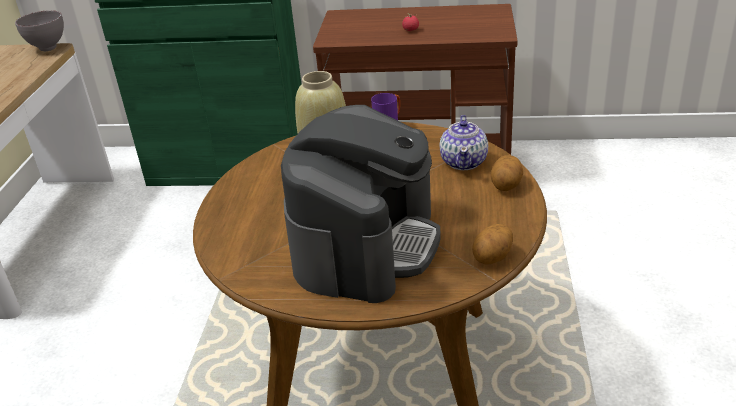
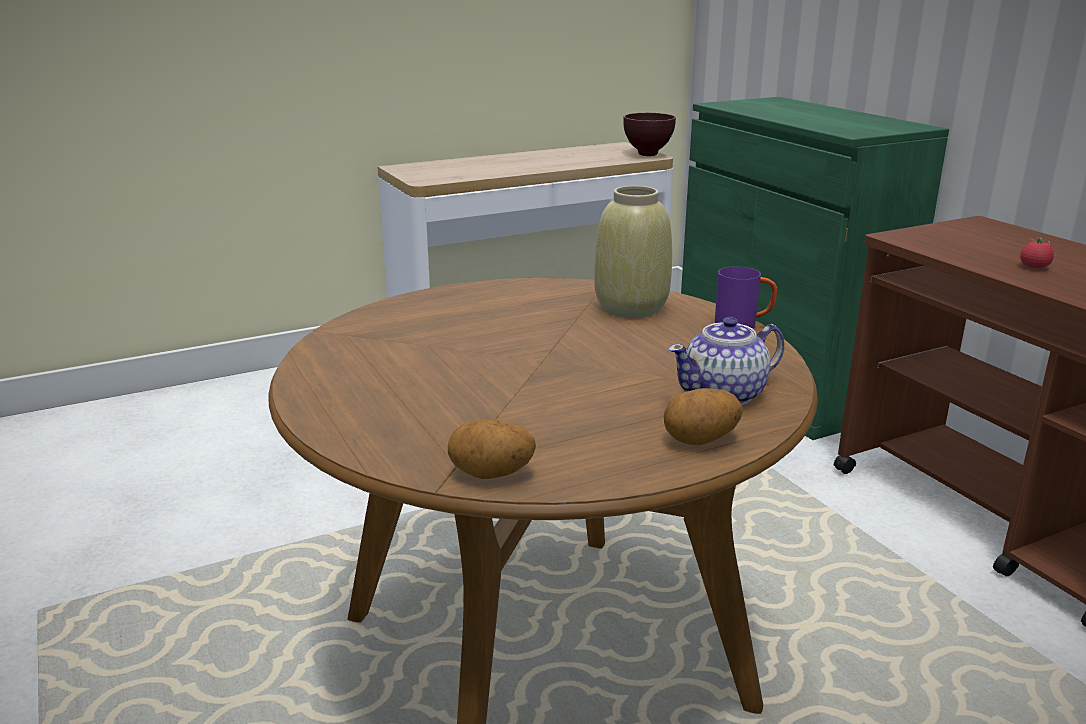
camera: 55 degrees right, 10 degrees down
grey bowl [15,10,64,51] -> brown bowl [623,113,676,156]
coffee machine [281,105,441,303] -> none

